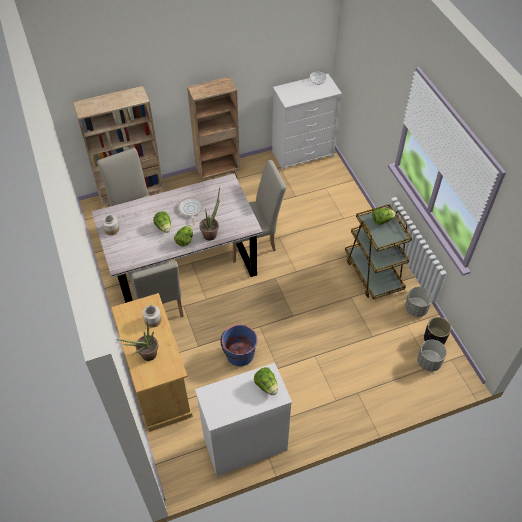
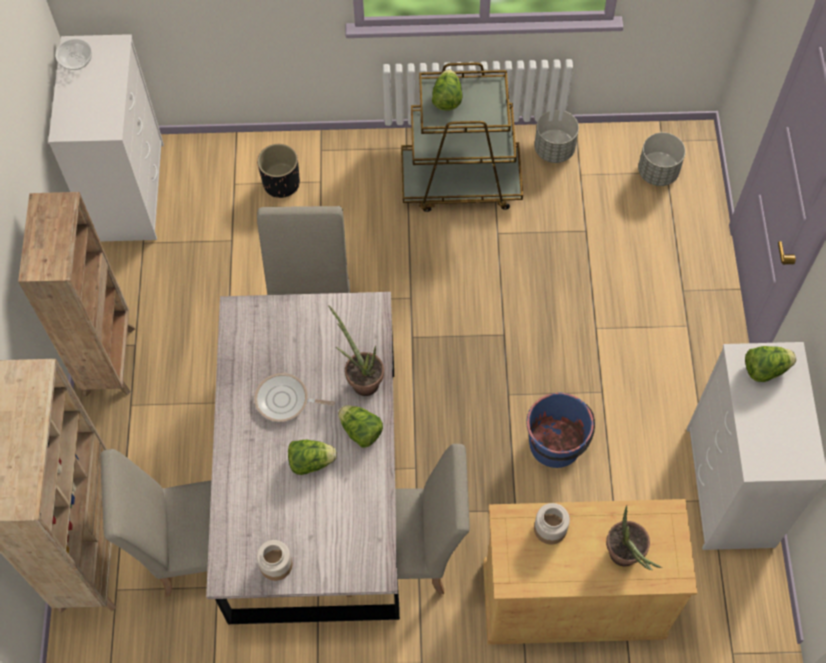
camera: 70 degrees left, 10 degrees up
black planter [424,317,451,345] -> black planter moved to [257,144,300,198]

